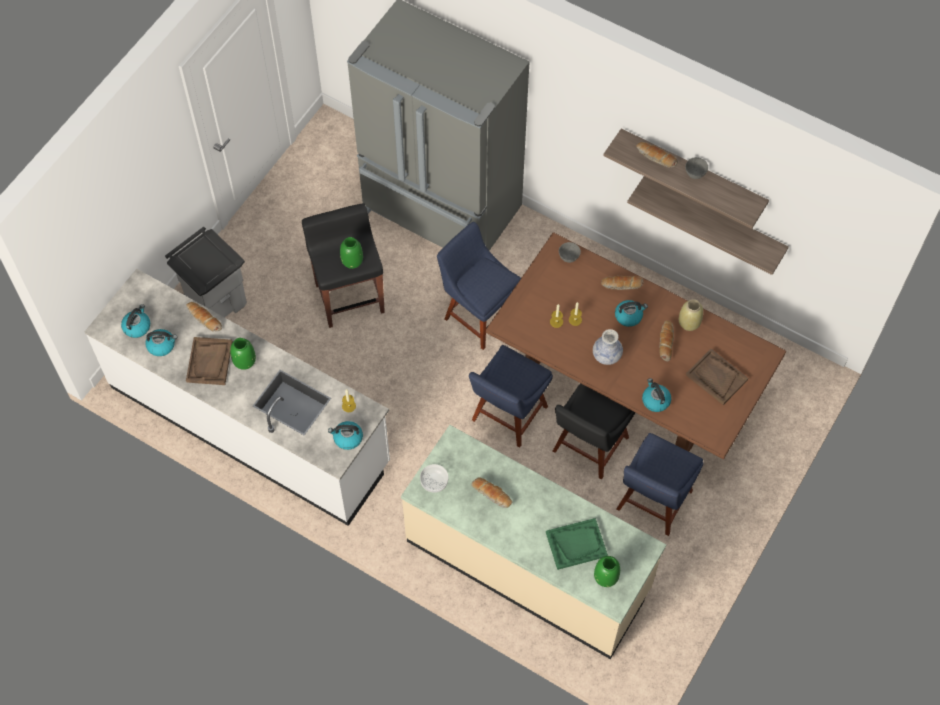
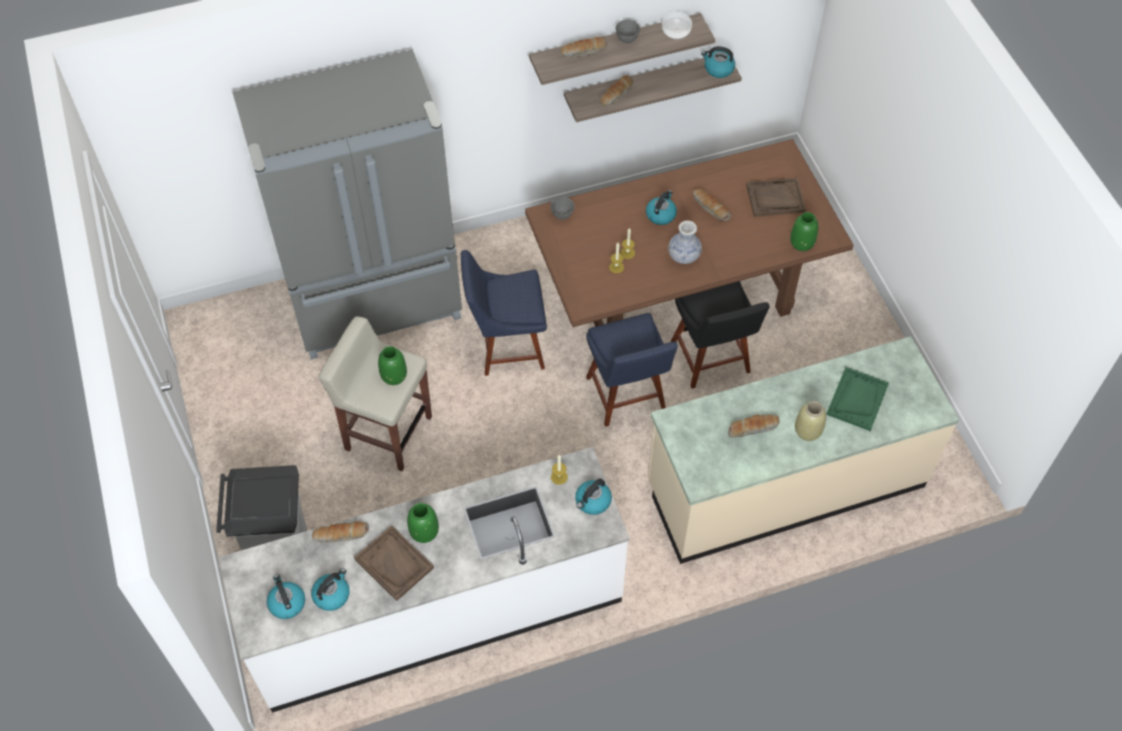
camera: 50 degrees left, 5 degrees down
black stool [302,203,385,328] -> beige stool [318,316,432,471]
bowl [420,464,448,493] -> bowl moved to [662,12,692,39]
green vase [594,556,620,587] -> green vase moved to [790,212,818,251]
bread [601,276,644,290] -> bread moved to [600,75,633,106]
blue chair [616,433,703,536] -> none
kettle [642,378,671,412] -> kettle moved to [701,46,735,78]
beige vase [679,299,703,331] -> beige vase moved to [795,401,826,441]

